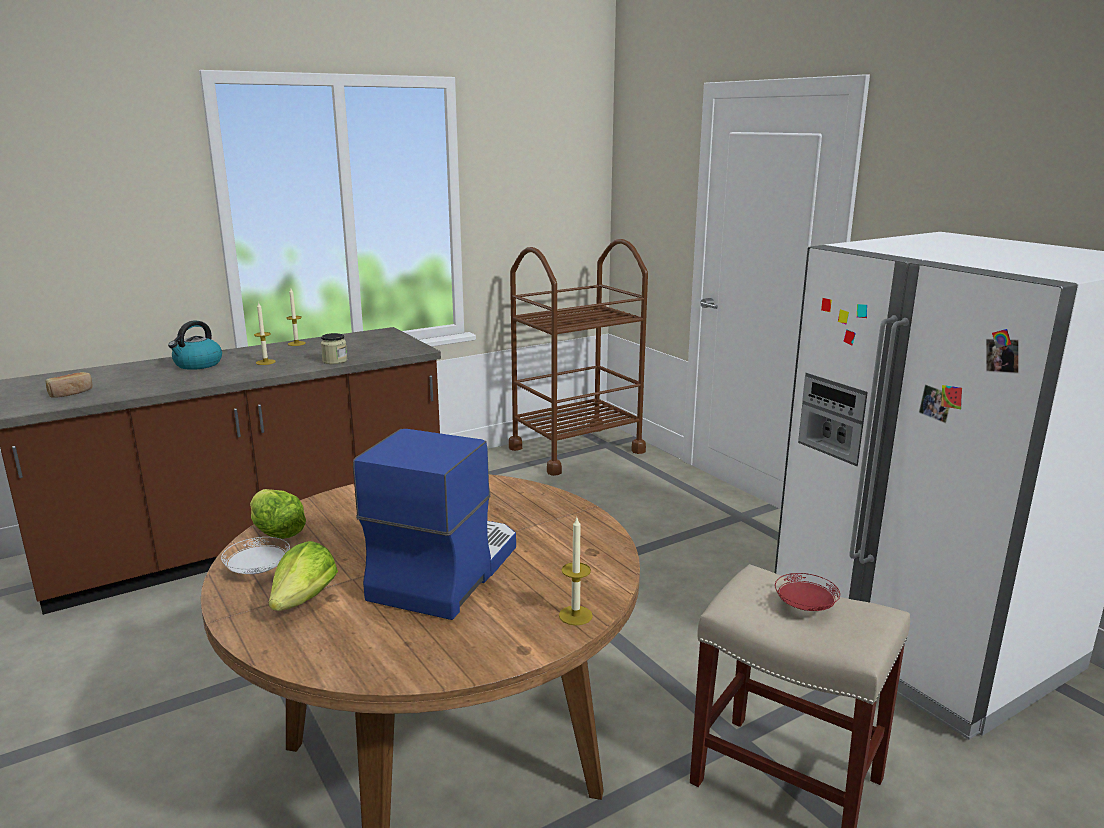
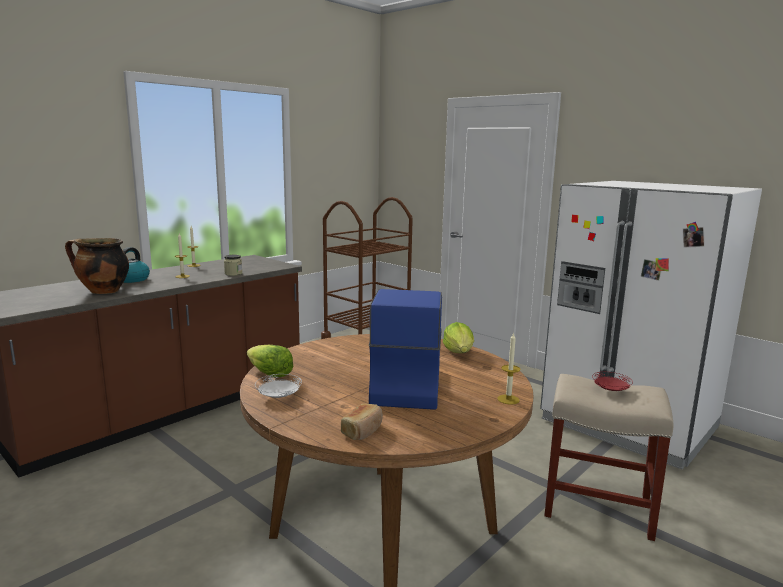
camera: 15 degrees left, 5 degrees down
bread [46,372,93,398] -> bread moved to [341,404,383,440]
lettuce [269,541,338,611] -> lettuce moved to [443,322,474,353]
none -> cooking pot [65,238,129,294]

